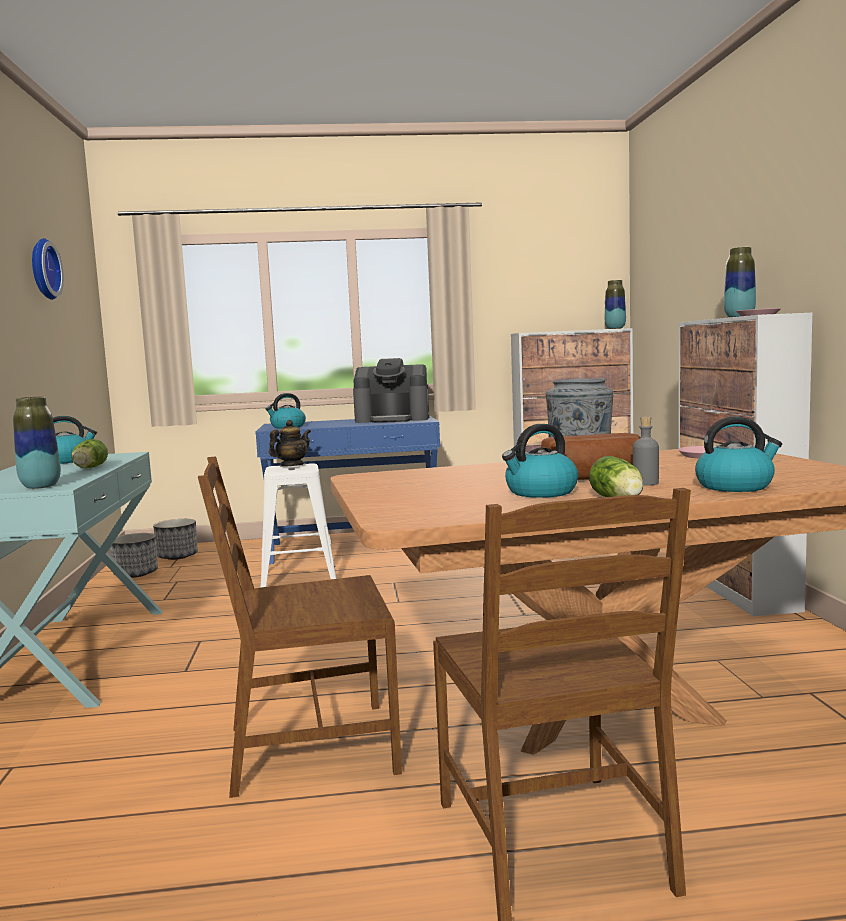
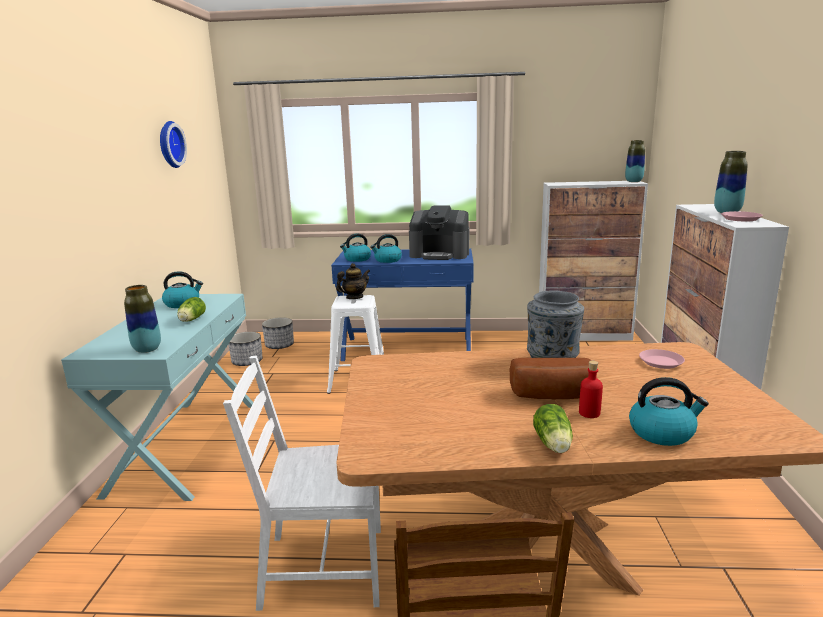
camera: 10 degrees right, 10 degrees up
brown chair [198,456,402,798] -> white chair [223,356,381,611]
kettle [502,424,578,498] -> kettle moved to [370,234,402,263]
grey bottle [633,416,659,486] -> red bottle [579,361,603,418]

